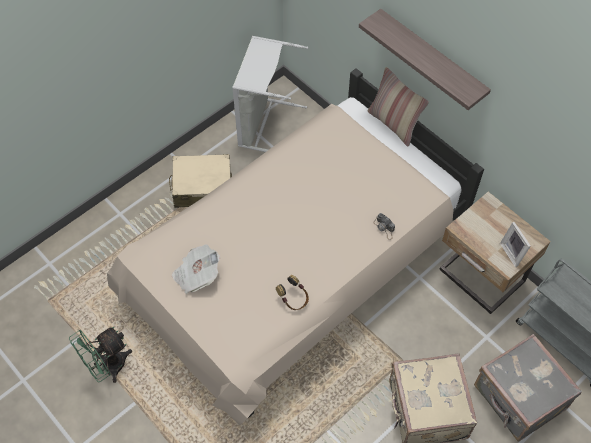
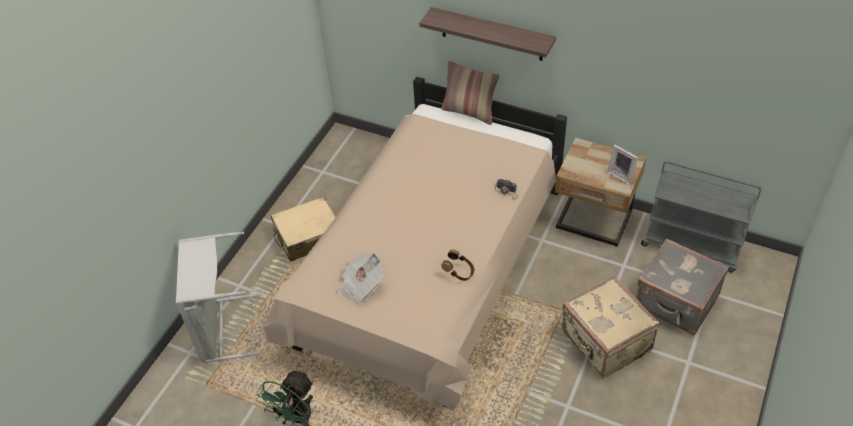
camera: 20 degrees left, 10 degrees down
grey laundry basket [232,36,308,152] -> grey laundry basket moved to [176,232,264,363]

